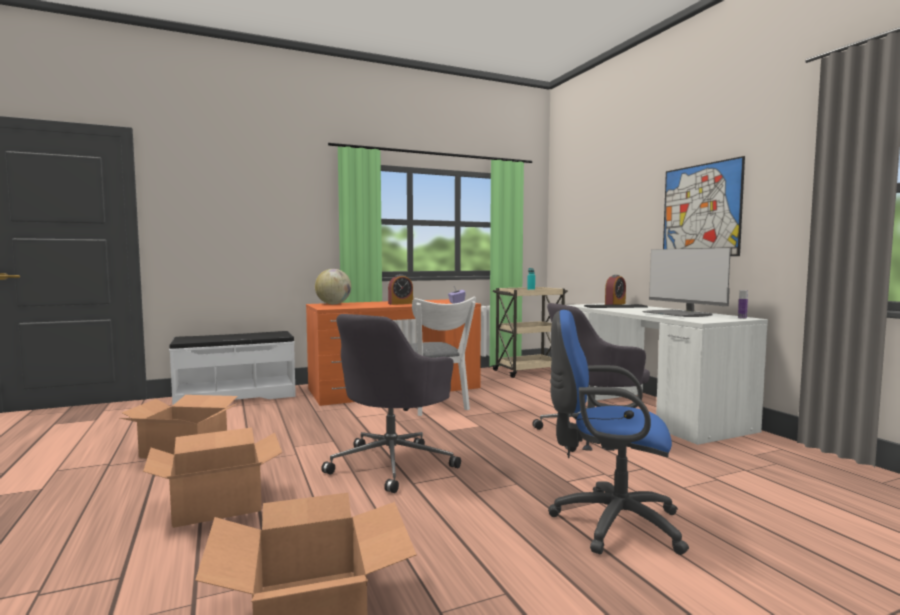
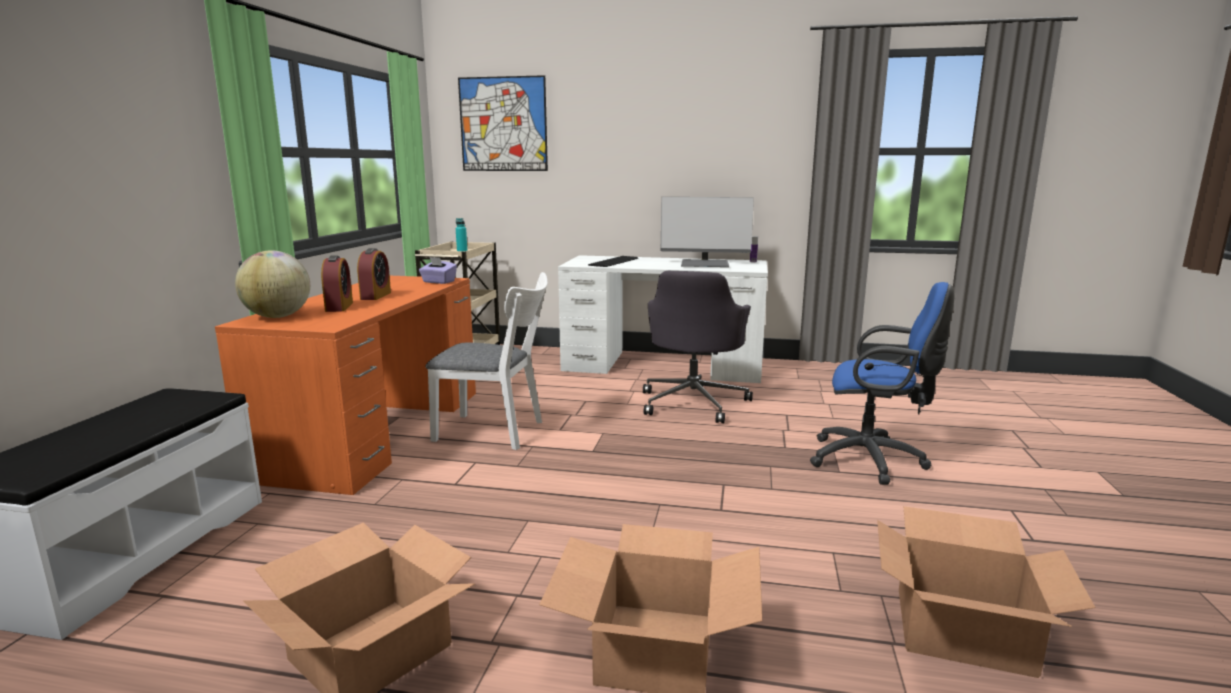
camera: 55 degrees left, 10 degrees up
grey office chair [321,314,461,493] -> none
blue office chair [548,310,689,555] -> blue office chair turned 120 degrees counterclockwise [810,282,954,485]
alarm clock [605,275,626,305] -> alarm clock moved to [321,255,353,312]
picture [663,156,745,256] -> picture moved to [458,75,548,171]

